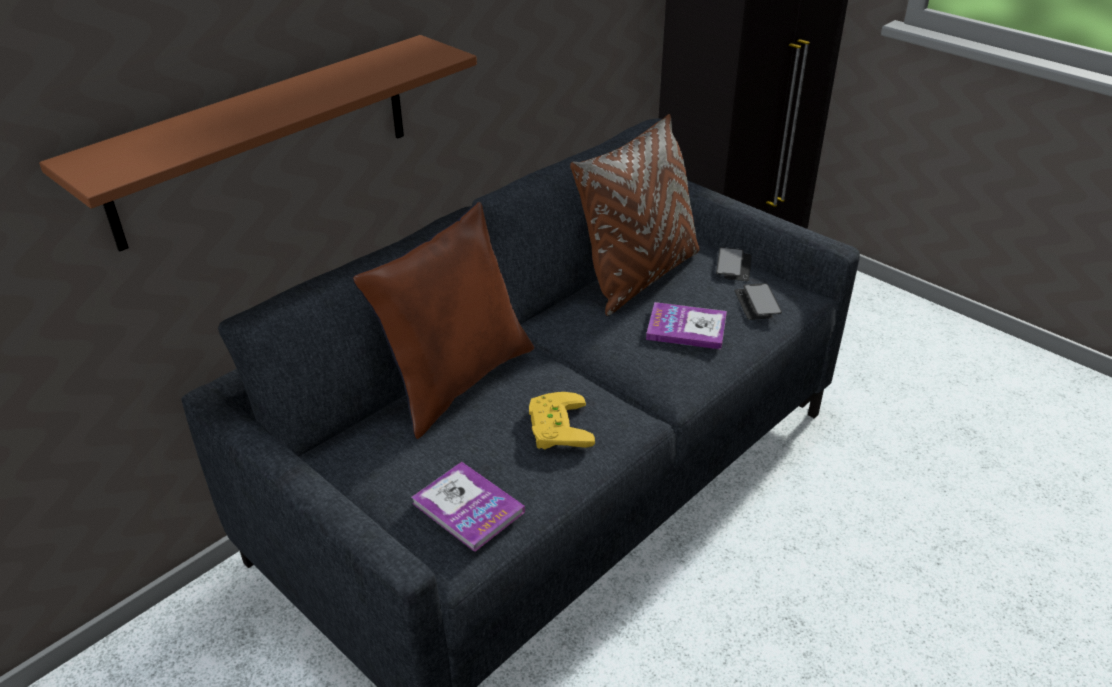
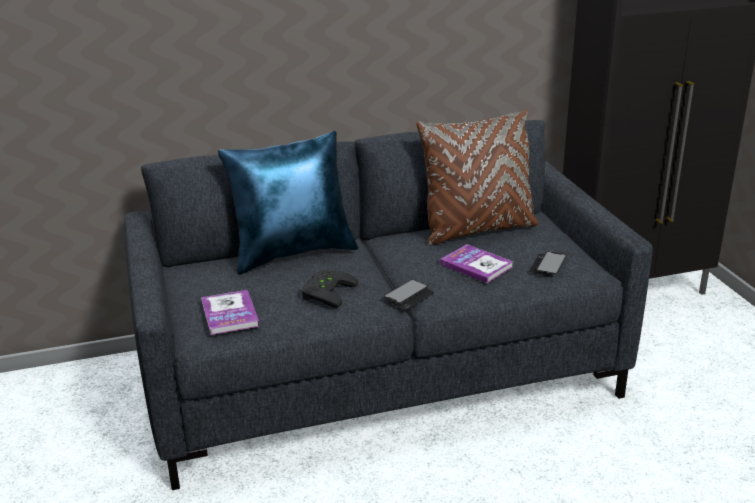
camera: 30 degrees right, 10 degrees down
brown shelf [39,35,477,251] -> none
brown pillow [353,202,534,439] -> blue pillow [218,131,358,274]
yellow game controller [529,392,595,450] -> black game controller [302,270,359,308]
phone [716,247,752,281] -> phone moved to [384,279,434,310]

